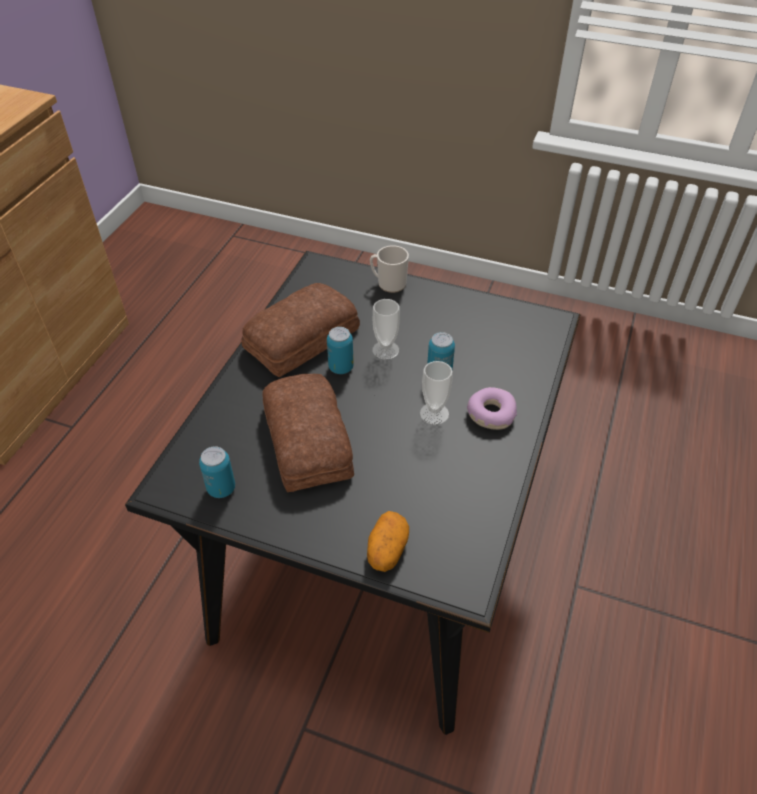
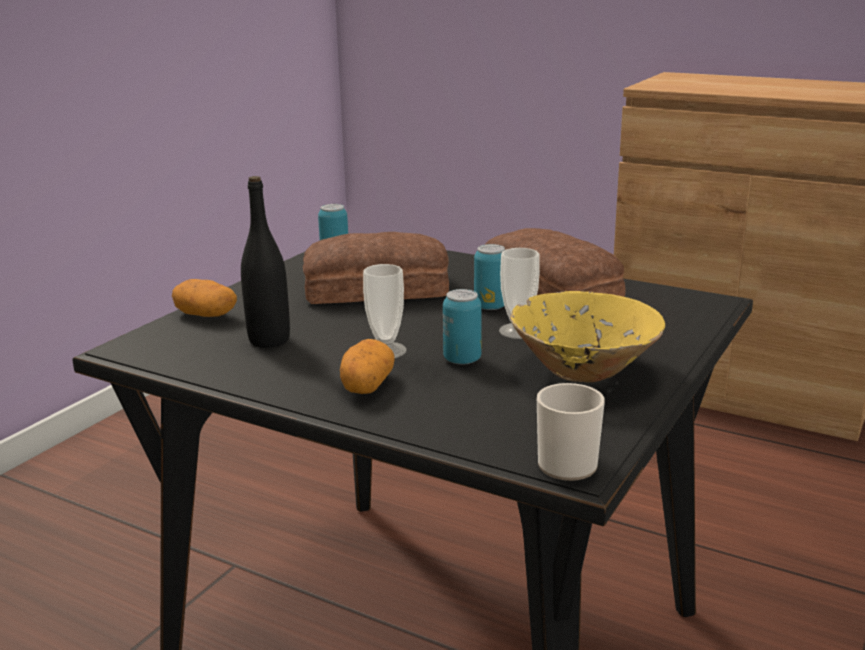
camera: 100 degrees right, 25 degrees down
mug [370,246,409,293] -> mug moved to [537,383,605,481]
donut [467,387,517,430] -> potato [340,339,394,394]
none -> black bottle [241,176,290,348]
none -> yellow bowl [510,291,665,382]

